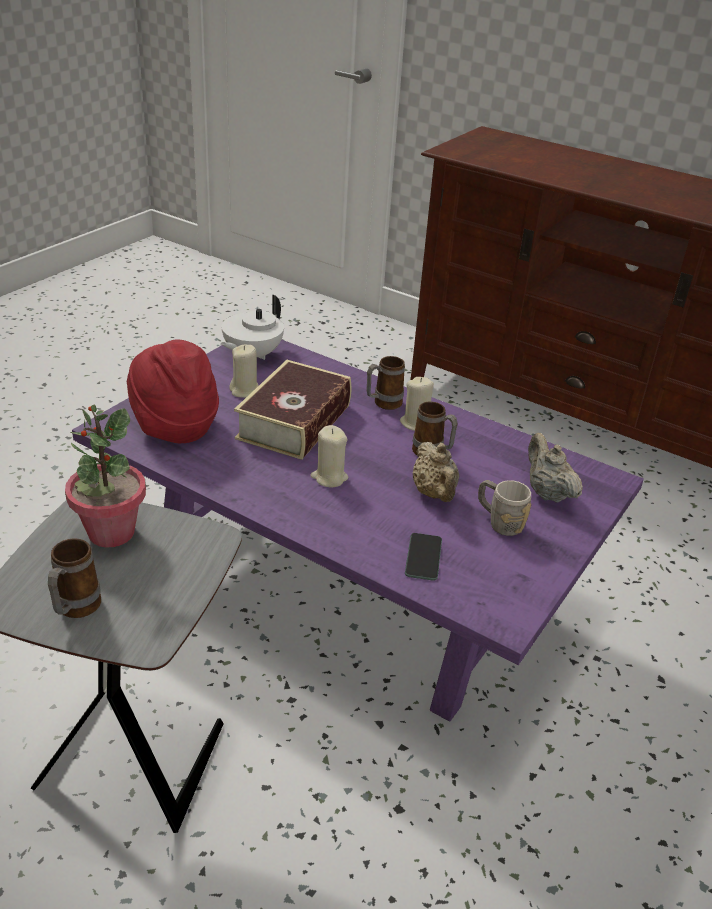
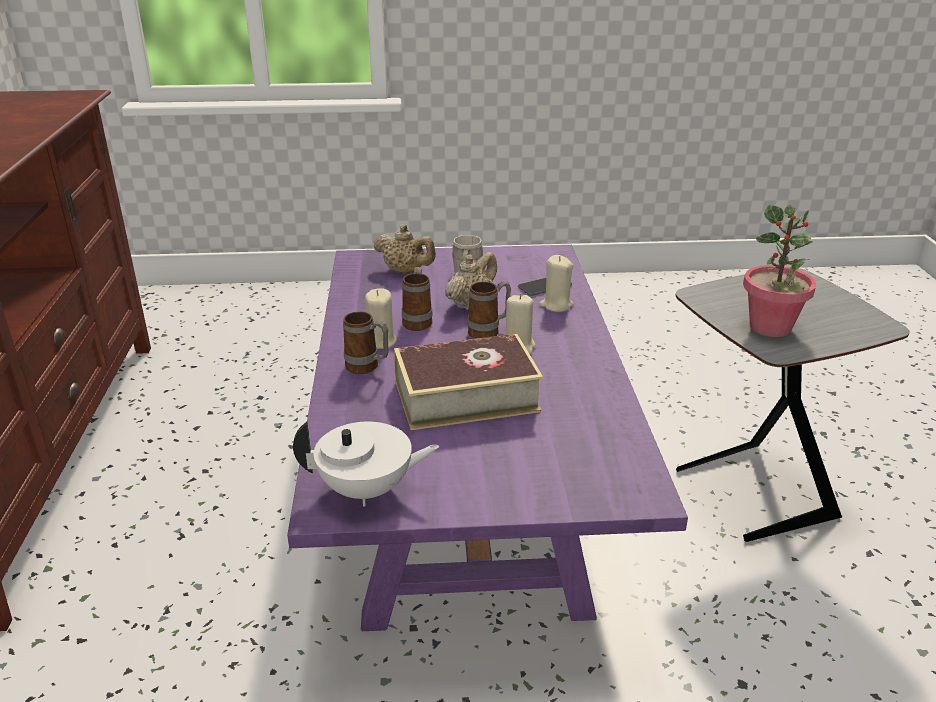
camera: 125 degrees left, 5 degrees down
mug [48,538,101,618] -> mug moved to [468,280,511,339]
red hat [127,340,219,443] -> none
beige candle [230,344,259,398] -> beige candle moved to [539,255,574,312]
beige teapot [528,433,583,503] -> beige teapot turned 90 degrees counterclockwise [373,224,436,274]

